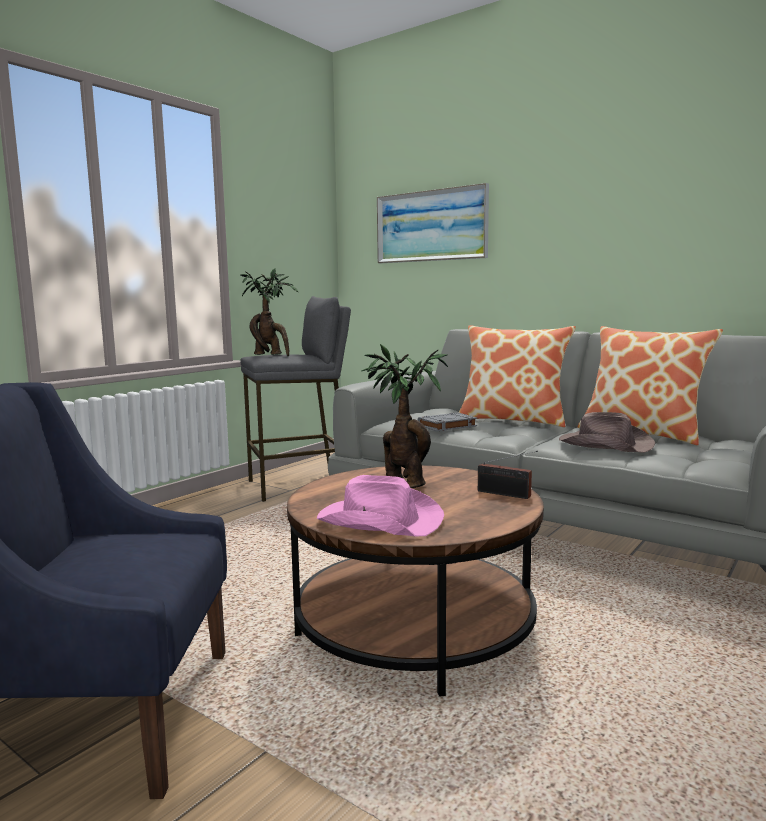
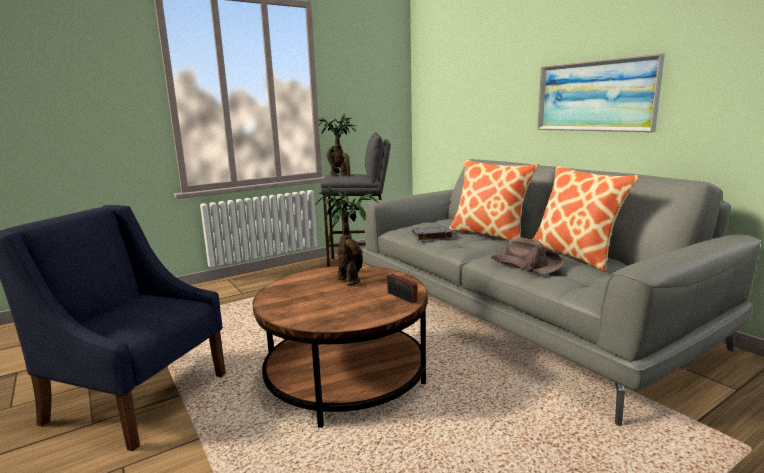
camera: 20 degrees right, 5 degrees up
pink hat [317,475,444,536] -> none
picture [377,183,489,263] -> picture moved to [537,53,665,132]

